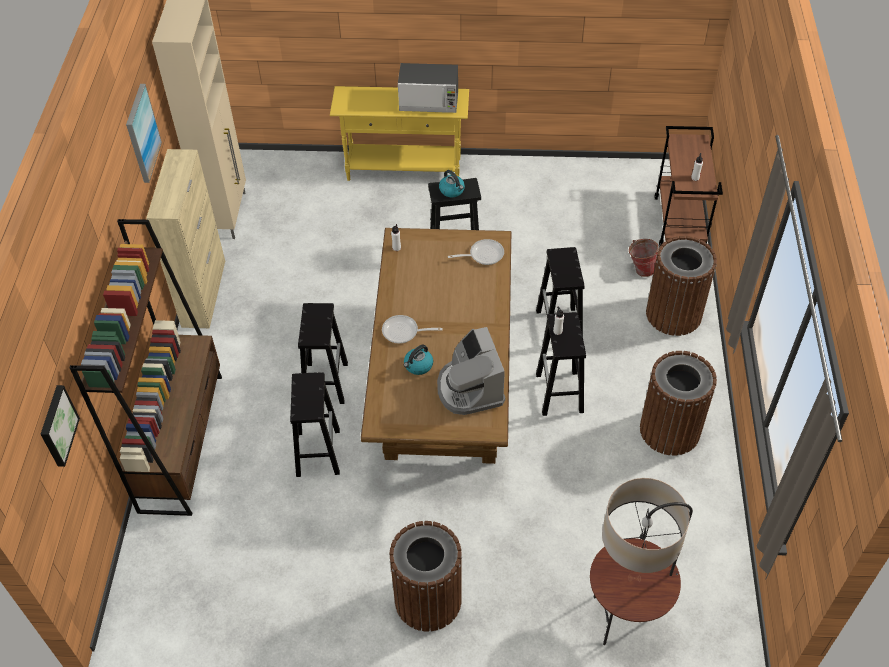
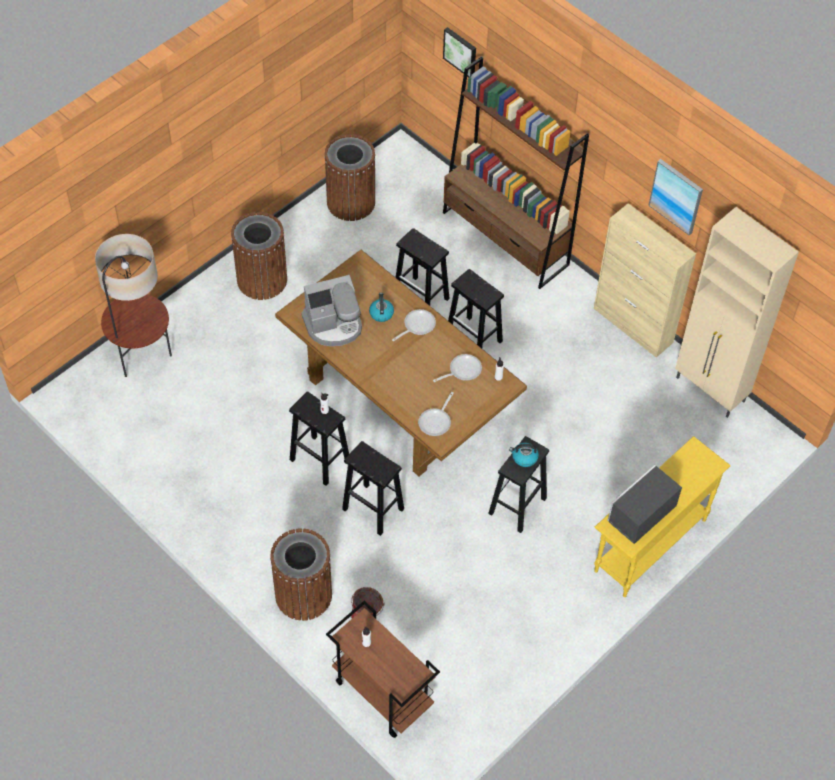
camera: 130 degrees right, 5 degrees up
coffee machine [437,327,505,415] -> coffee machine turned 135 degrees clockwise [301,275,362,346]
brown trash can [640,351,717,456] -> brown trash can moved to [324,134,376,221]
none -> frying pan [433,354,482,382]

